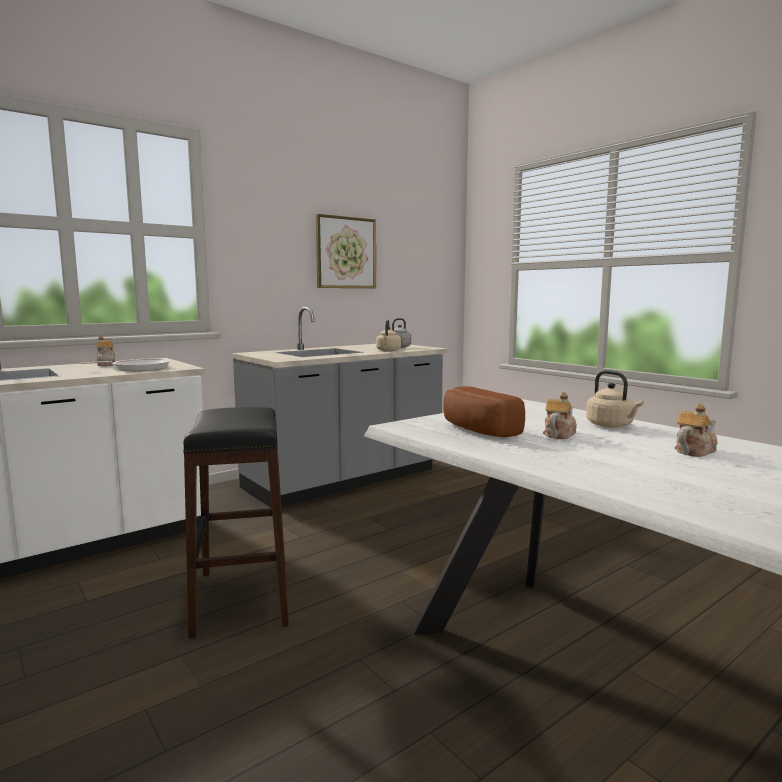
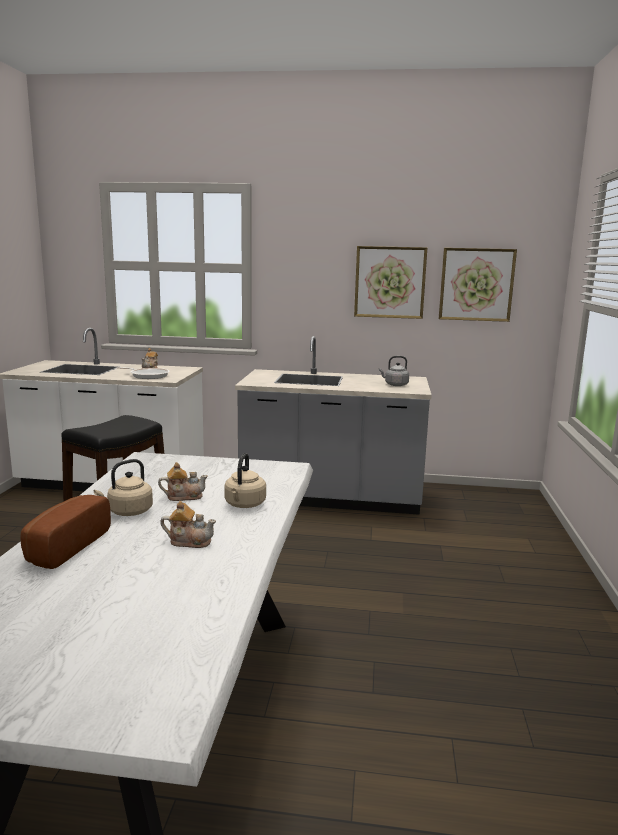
camera: 45 degrees right, 5 degrees up
beige kettle [376,320,401,352] -> beige kettle moved to [94,459,153,516]
bread [443,386,525,438] -> bread moved to [20,495,111,569]
none -> picture [439,248,517,322]

